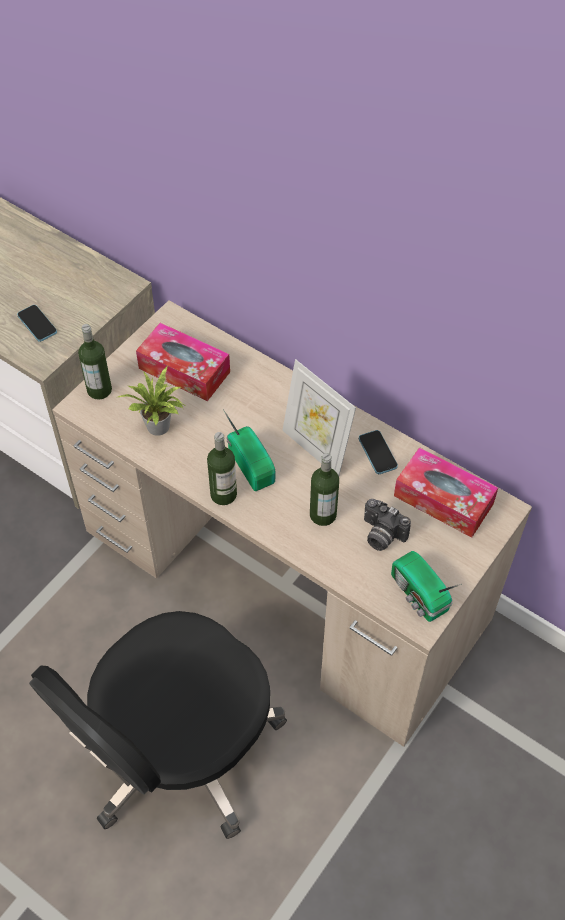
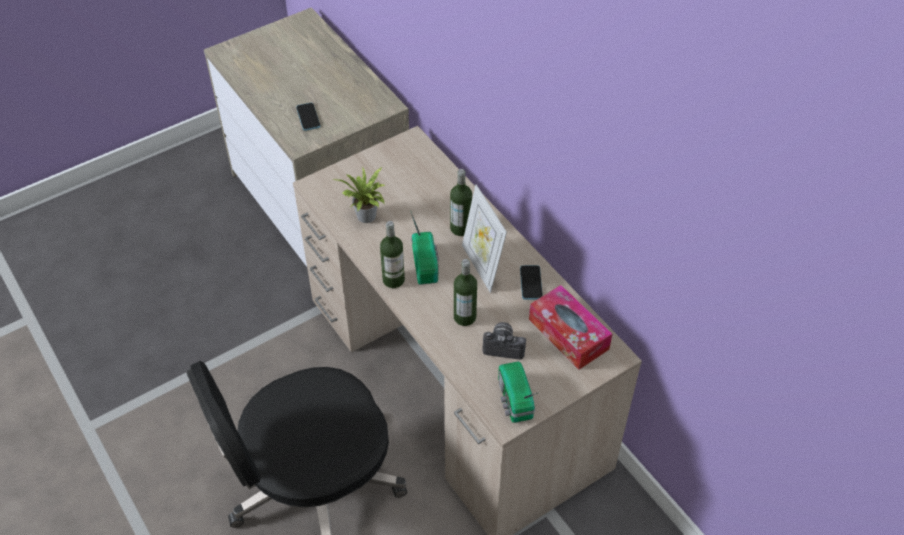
camera: 20 degrees right, 5 degrees down
bottle [78,324,112,400] -> bottle moved to [450,169,472,236]
tissue box [136,323,230,401] -> none
camera [364,499,411,551] -> camera turned 135 degrees clockwise [482,322,526,360]

